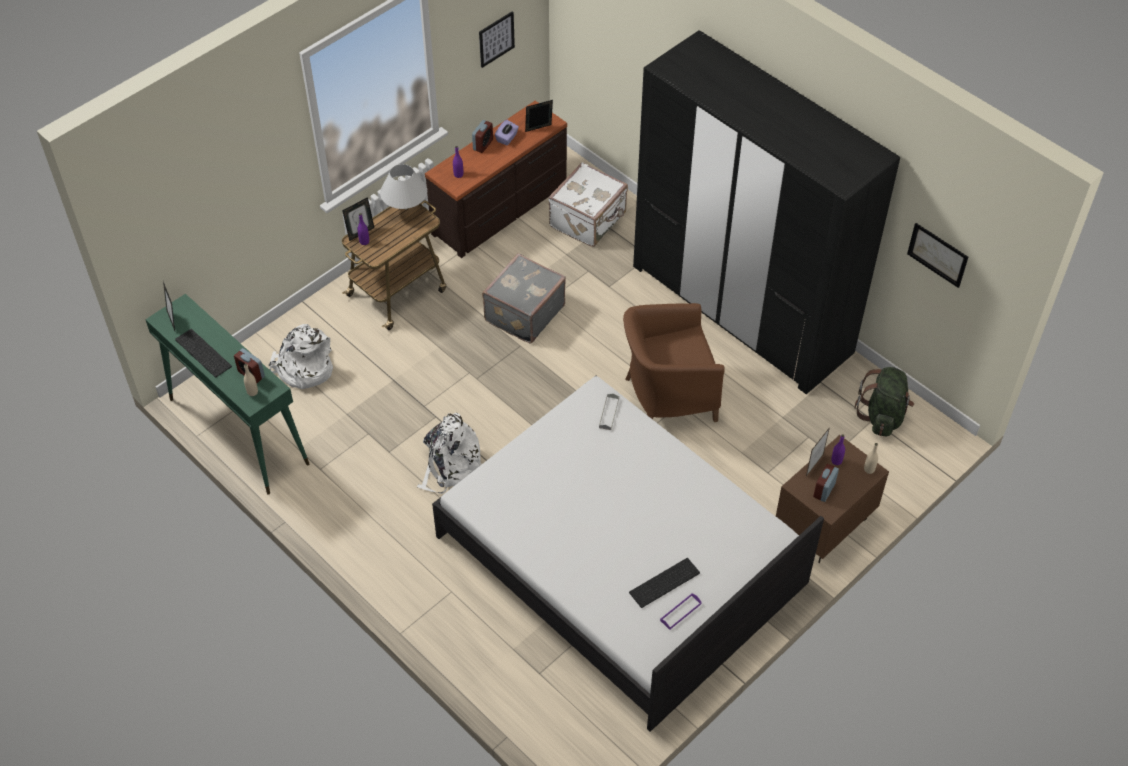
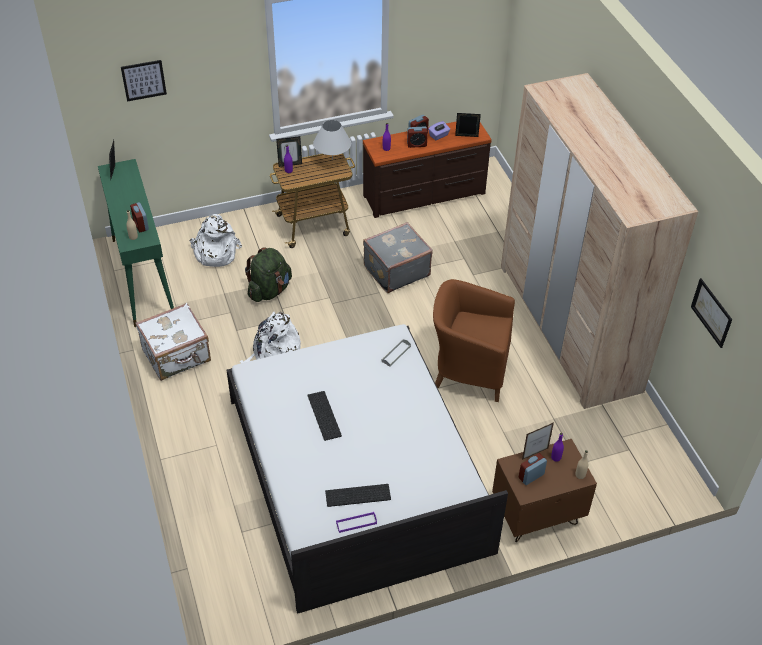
camera: 25 degrees right, 5 degrees down
keyboard [175,329,232,378] -> keyboard moved to [307,391,342,441]
picture [479,11,515,68] -> picture moved to [121,60,167,102]
white suitcase [548,162,628,247] -> white suitcase moved to [135,303,211,381]
black wardrobe [633,30,900,394] -> beige wardrobe [501,73,698,409]
green backpack [854,367,914,437] -> green backpack moved to [245,247,292,302]
none -> alarm clock [407,126,428,148]

